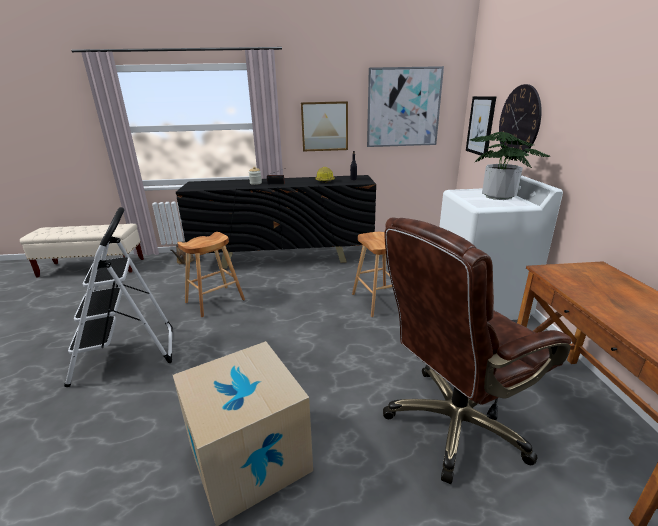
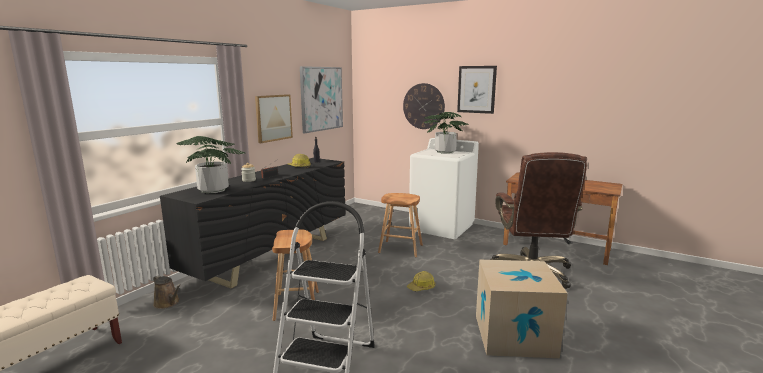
camera: 55 degrees left, 10 degrees down
picture [466,96,496,157] -> picture moved to [457,66,497,114]
none -> potted plant [176,136,245,193]
none -> hard hat [407,271,436,291]

